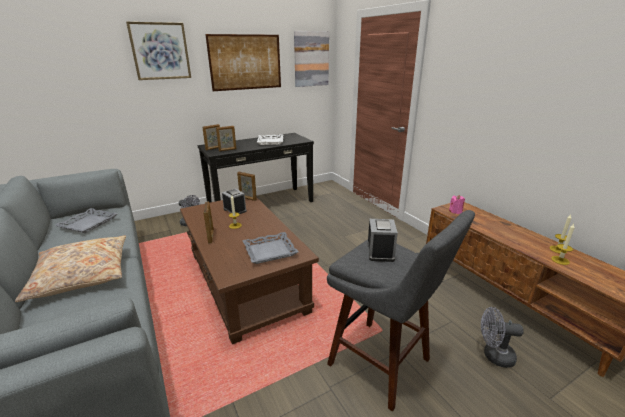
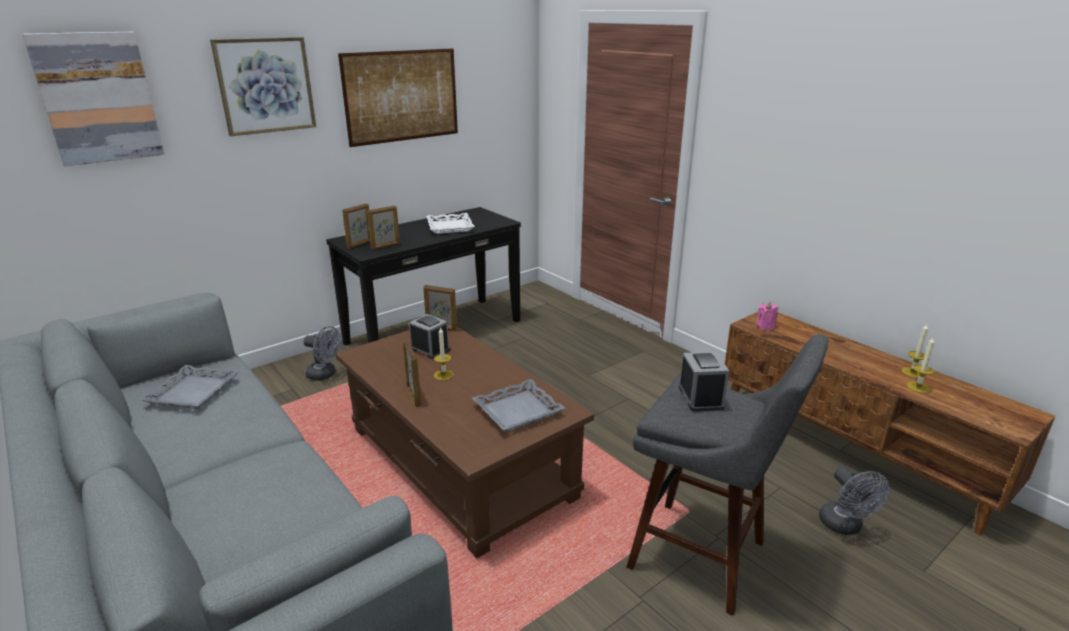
camera: 10 degrees left, 0 degrees up
beige pillow [15,235,126,302] -> none
picture [294,31,329,87] -> picture moved to [22,32,164,166]
grey fan [481,307,524,368] -> grey fan turned 105 degrees counterclockwise [819,466,890,535]

